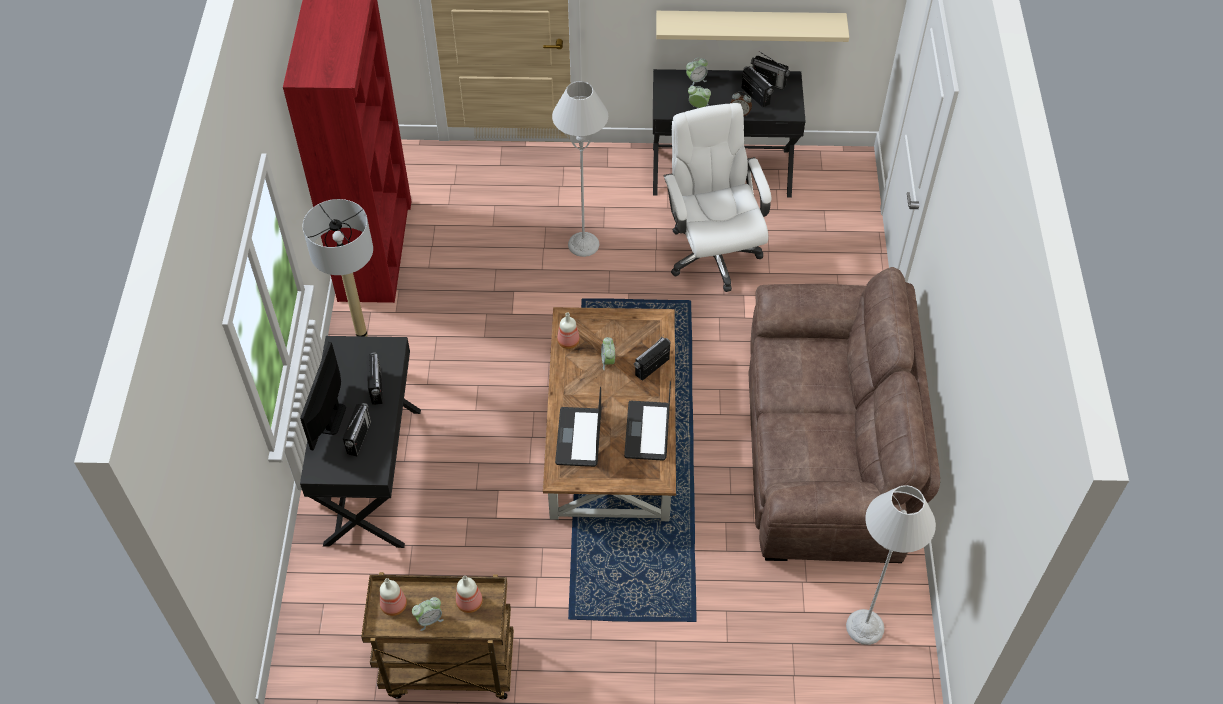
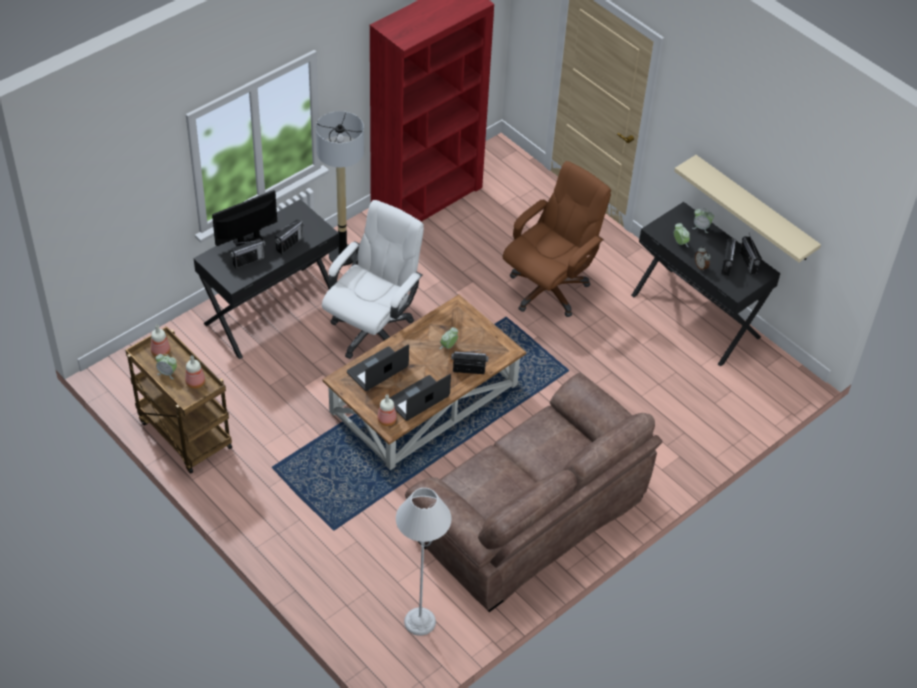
camera: 45 degrees right, 5 degrees down
grey floor lamp [552,81,608,257] -> brown office chair [503,161,611,317]
bottle [557,313,580,349] -> bottle moved to [377,394,397,426]
white office chair [663,103,771,292] -> white office chair moved to [322,200,424,359]

